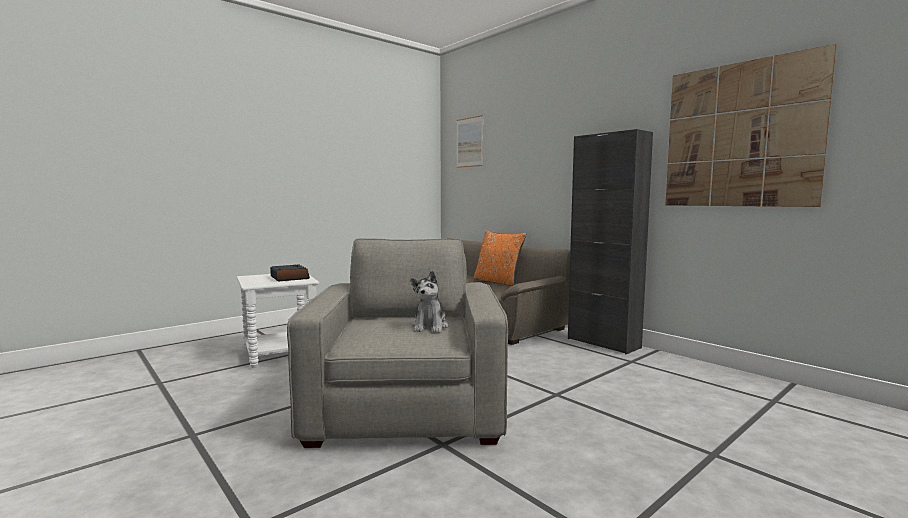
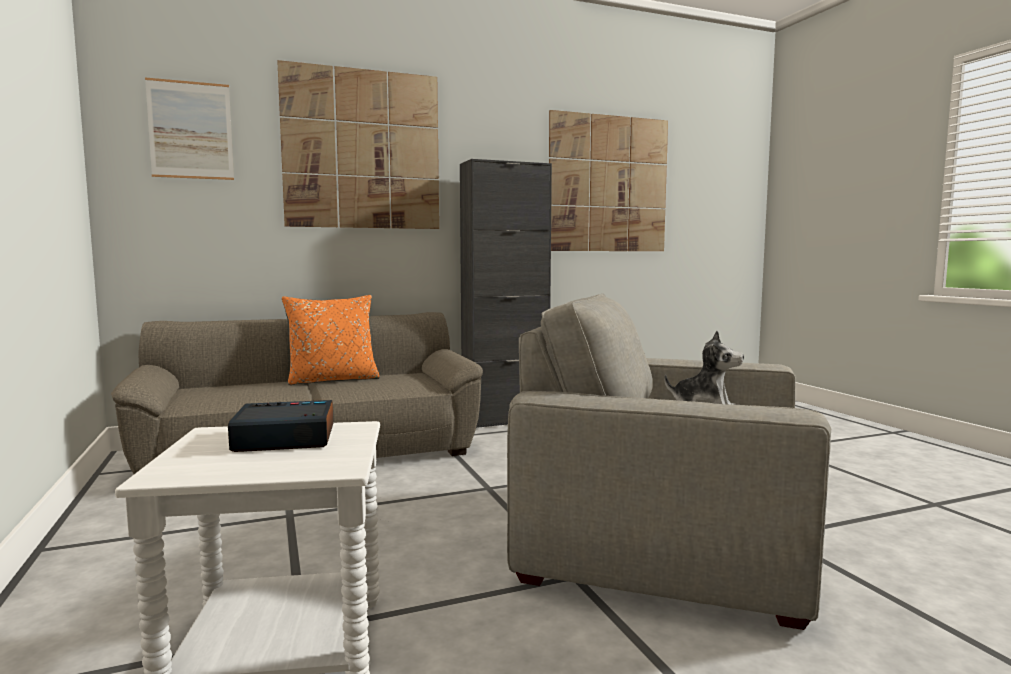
camera: 70 degrees left, 0 degrees up
none -> picture [277,60,439,229]

